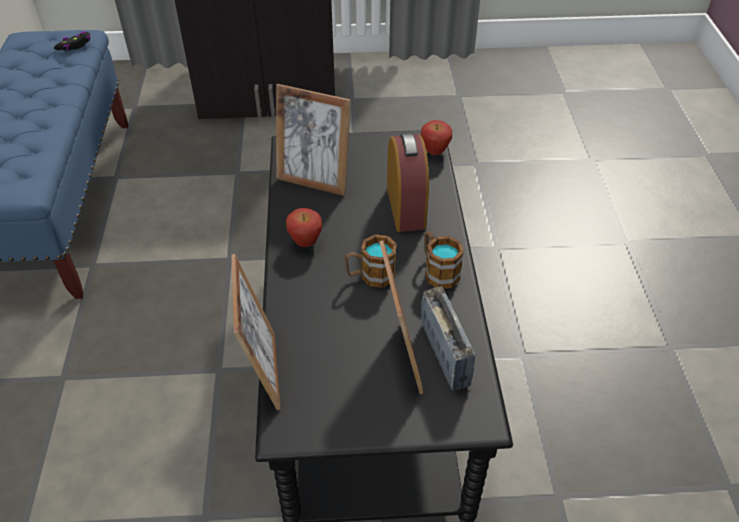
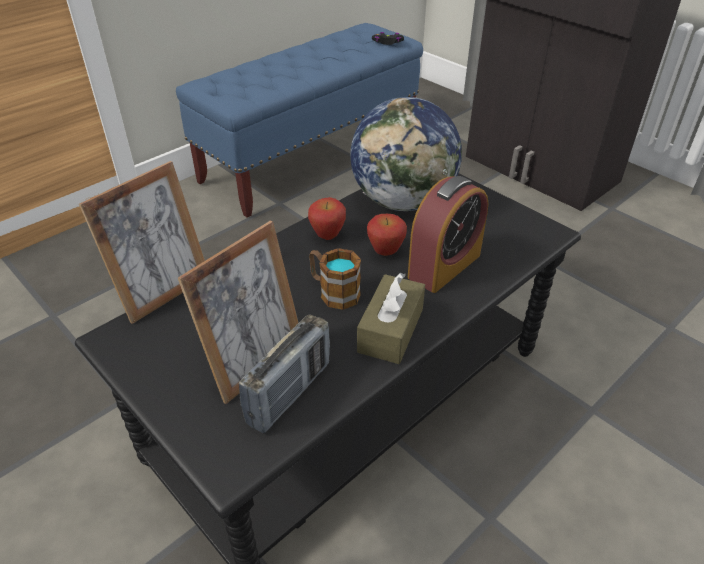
camera: 50 degrees right, 5 degrees down
picture frame [276,84,351,196] -> globe [350,97,462,211]
apple [421,120,452,155] -> apple moved to [367,214,407,256]
mug [424,231,464,289] -> brown tissue box [357,273,425,364]

